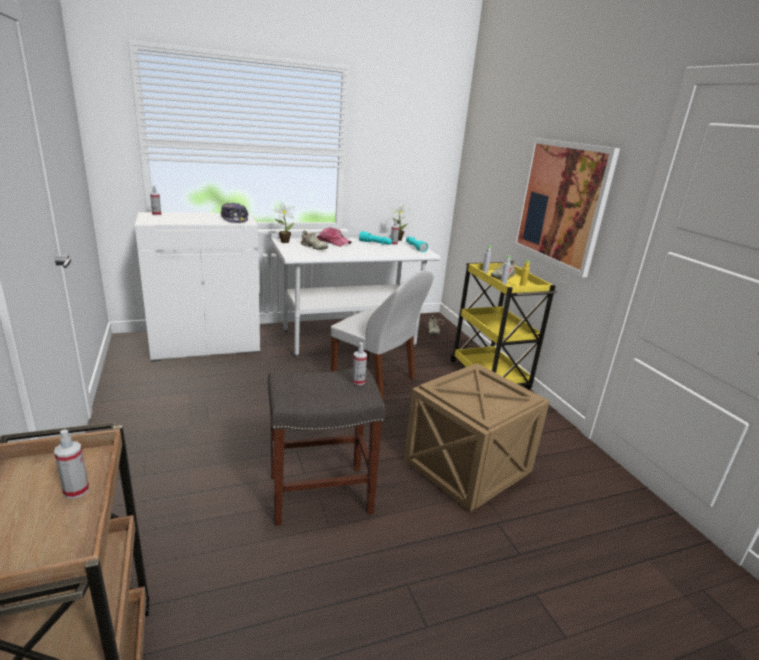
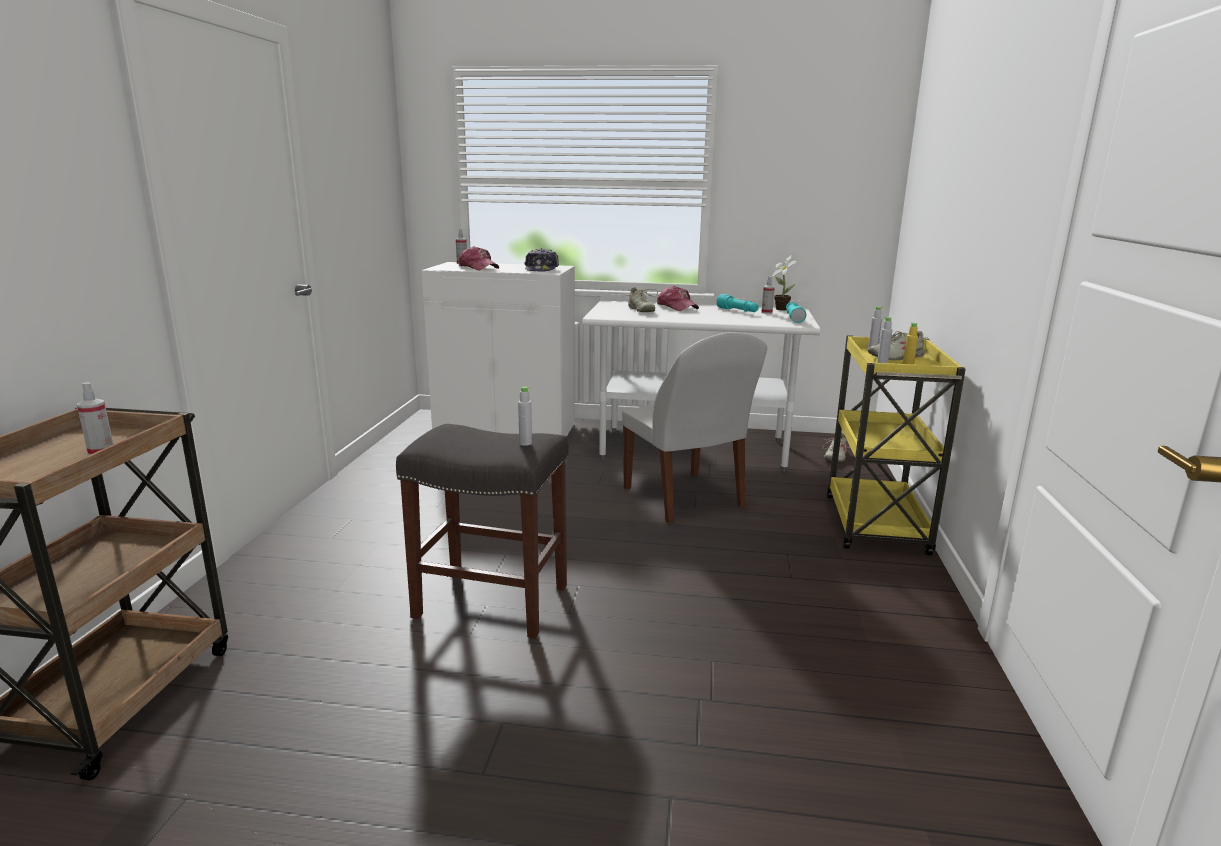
camera: 30 degrees right, 5 degrees down
potted plant [273,202,294,243] -> none
spray bottle [352,342,367,385] -> grey bottle [518,387,532,446]
crate [404,364,550,512] -> none
picture [513,138,620,277] -> none
none -> cap [459,246,499,270]

